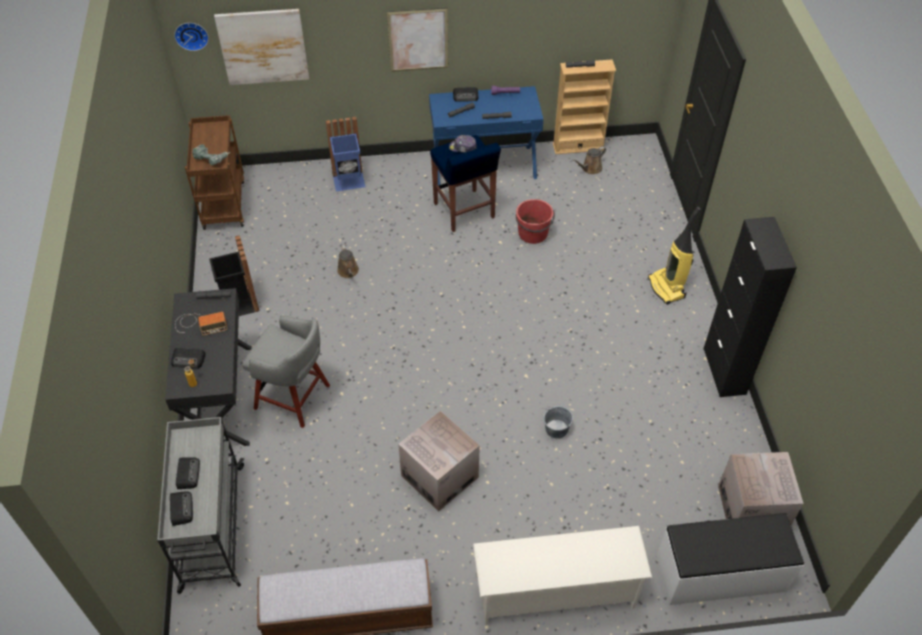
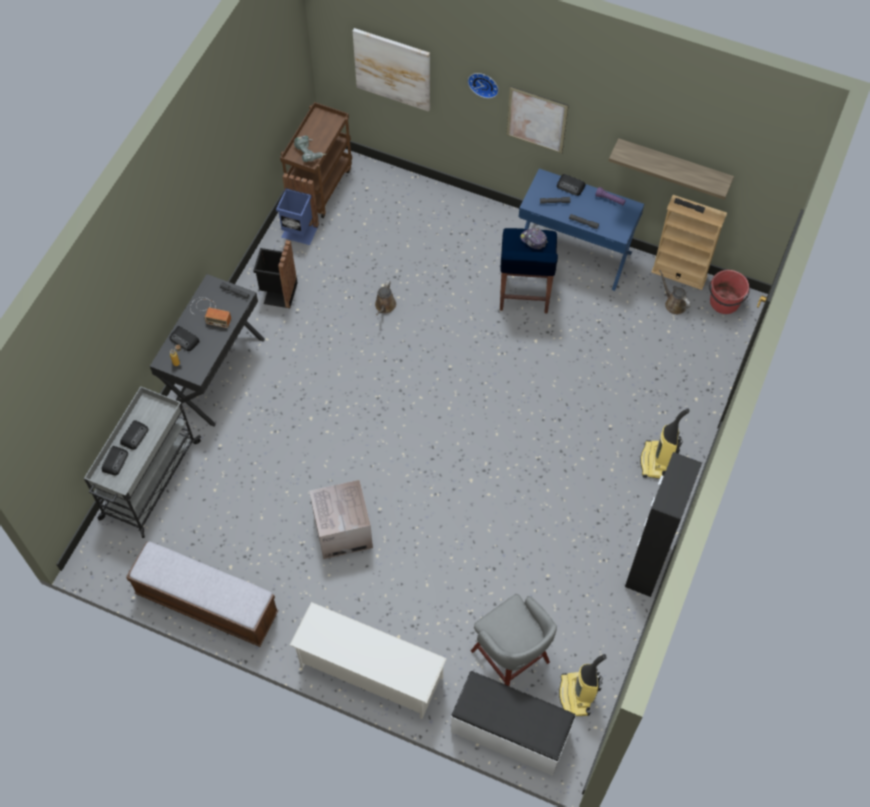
camera: 30 degrees right, 10 degrees up
wall clock [174,23,209,51] -> wall clock moved to [468,73,499,98]
grey stool [242,315,330,428] -> grey stool moved to [471,594,557,686]
blue trash can [326,117,366,191] -> blue trash can moved to [276,173,319,245]
red bucket [516,199,555,244] -> red bucket moved to [709,270,750,314]
grey bucket [544,406,573,439] -> none
brown watering can [572,146,606,174] -> brown watering can turned 60 degrees clockwise [659,270,691,315]
cardboard box [718,452,804,525] -> vacuum cleaner [559,654,606,716]
none -> shelf [609,138,734,200]

